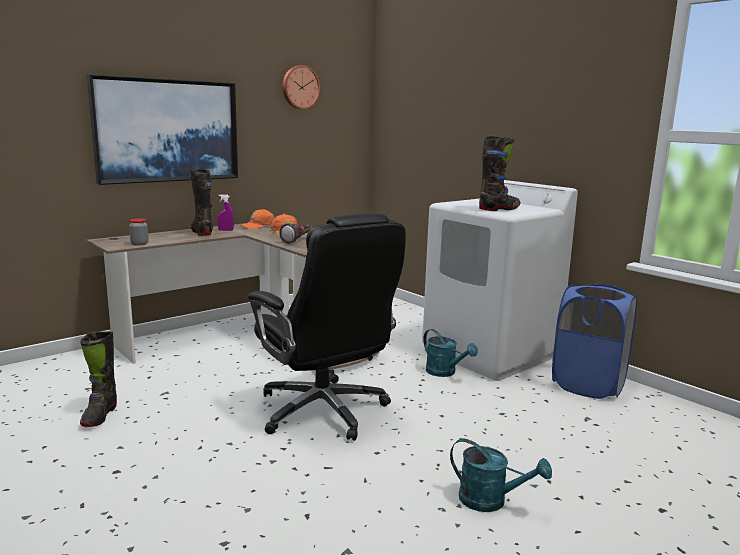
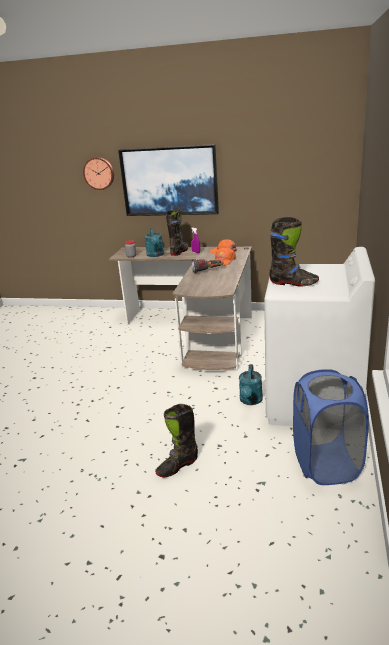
camera: 55 degrees right, 10 degrees up
black boot [80,331,117,427] -> black boot moved to [155,404,198,477]
black office chair [248,213,406,441] -> none
wall clock [282,65,320,109] -> wall clock moved to [83,157,114,190]
turquoise watering can [450,439,552,512] -> turquoise watering can moved to [145,228,164,257]

